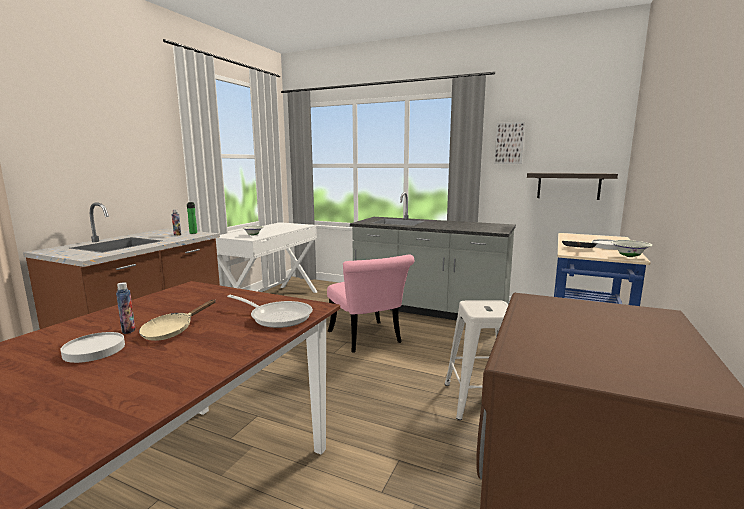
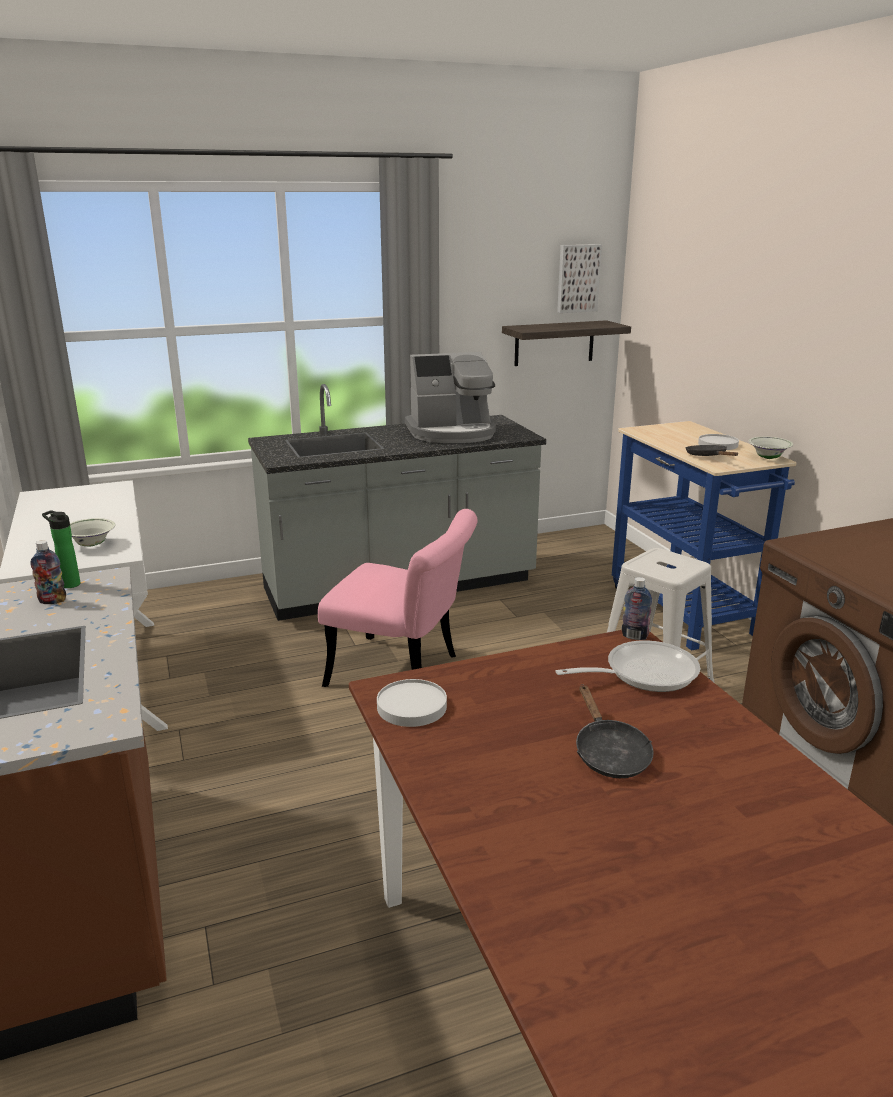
camera: 45 degrees left, 10 degrees up
white plate [60,332,125,363] -> white plate moved to [377,679,447,727]
bottle [116,282,135,334] -> bottle moved to [622,577,652,640]
beige frying pan [139,299,215,341] -> black frying pan [576,684,654,778]
picture [494,122,525,164] -> picture moved to [557,244,602,313]
none -> coffee machine [405,352,496,443]

